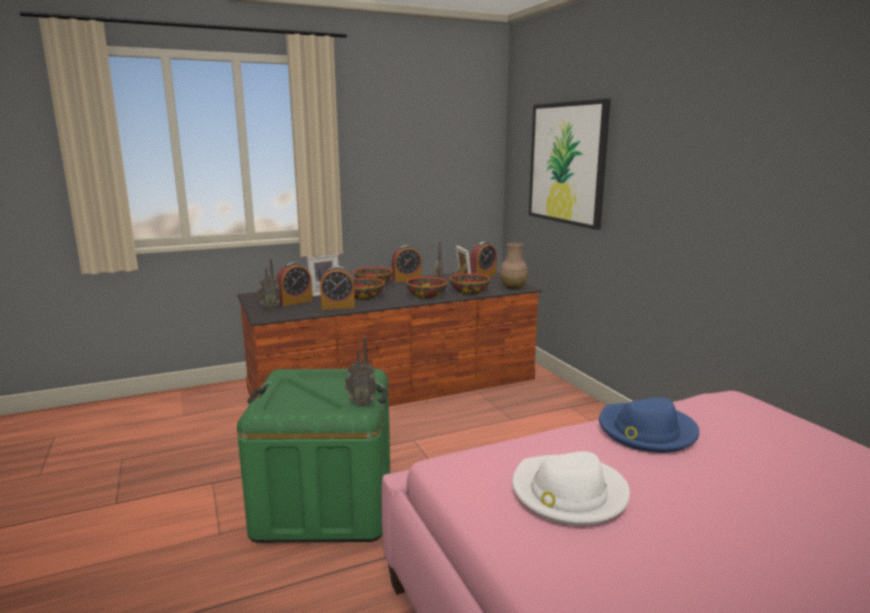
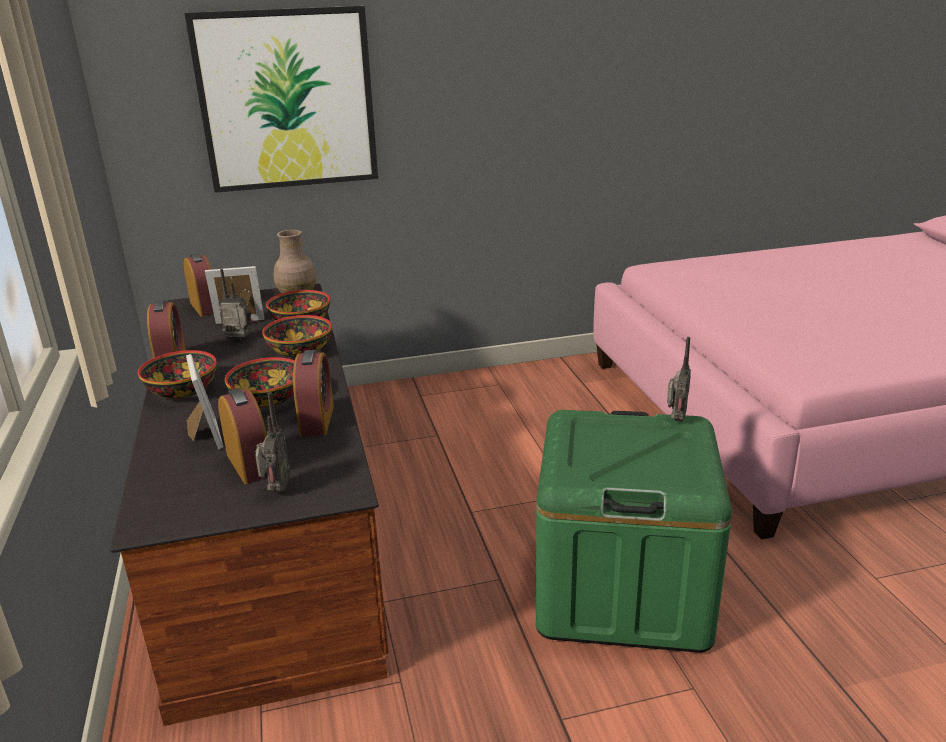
camera: 80 degrees left, 10 degrees up
white hat [512,451,630,526] -> none
blue hat [599,397,699,453] -> none

